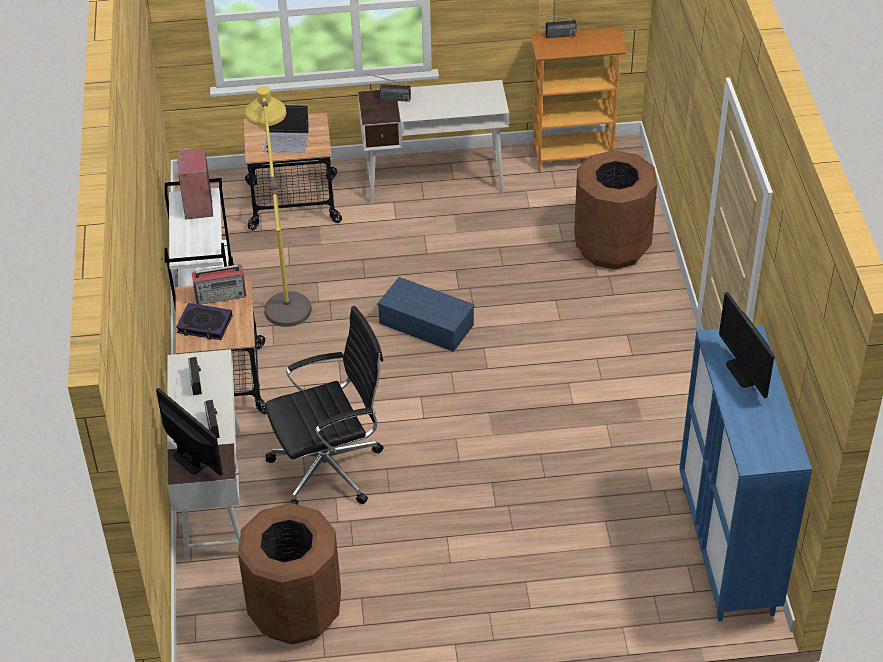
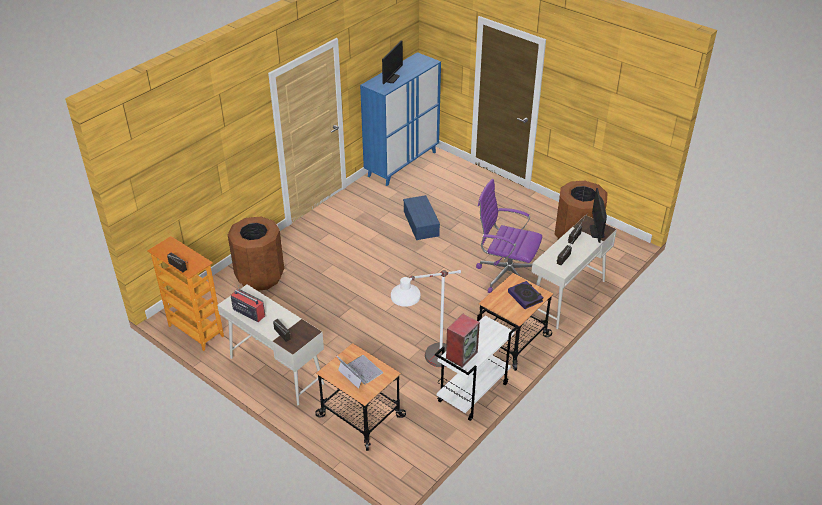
camera: 135 degrees left, 5 degrees down
radio [191,264,246,305] -> radio moved to [231,285,265,322]
yellow floor lamp [245,86,312,327] -> white floor lamp [391,270,461,367]
black office chair [265,306,384,505] -> purple office chair [476,179,542,293]
blue storage box [378,277,475,352] -> blue storage box moved to [403,195,440,240]

